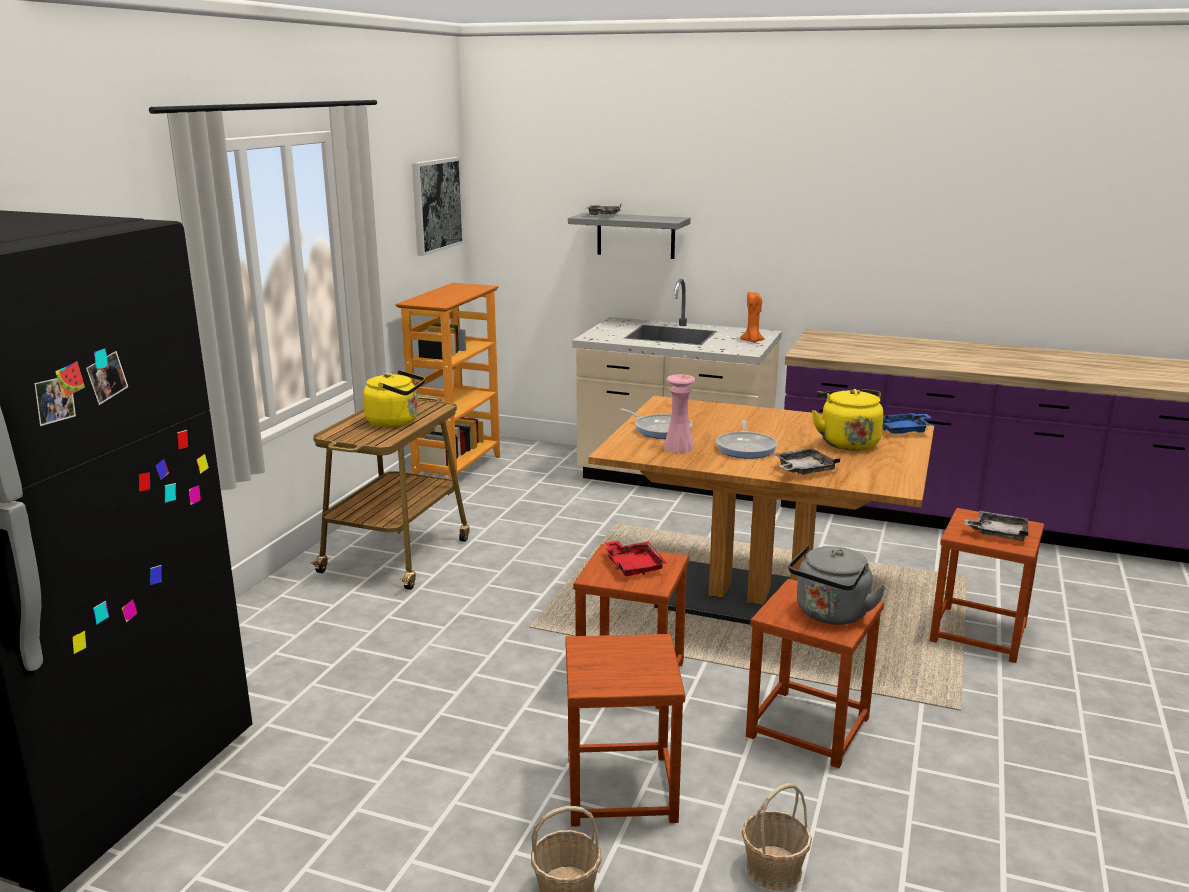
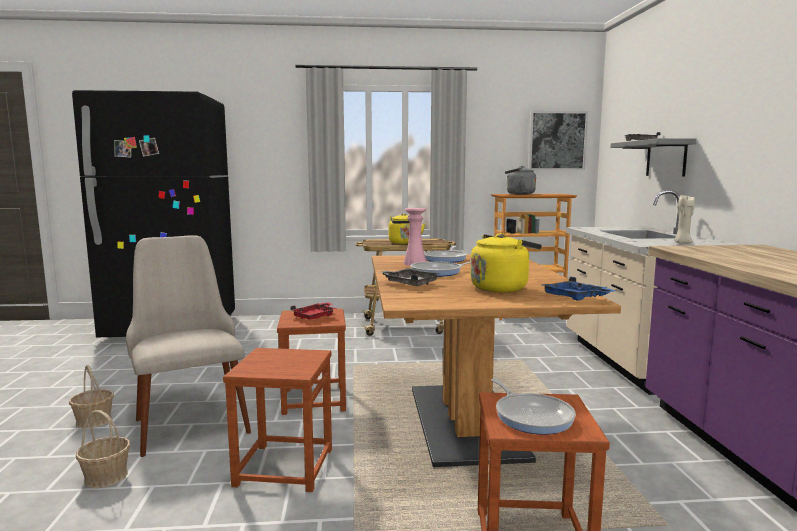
camera: 65 degrees right, 10 degrees down
brown stool [565,634,685,827] -> beige chair [126,235,251,457]
orange candle [740,292,765,342] -> beige candle [674,195,695,243]
grey kettle [788,545,886,625] -> grey kettle moved to [505,166,536,195]
grey tray [964,511,1028,541] -> frying pan [491,378,576,435]

